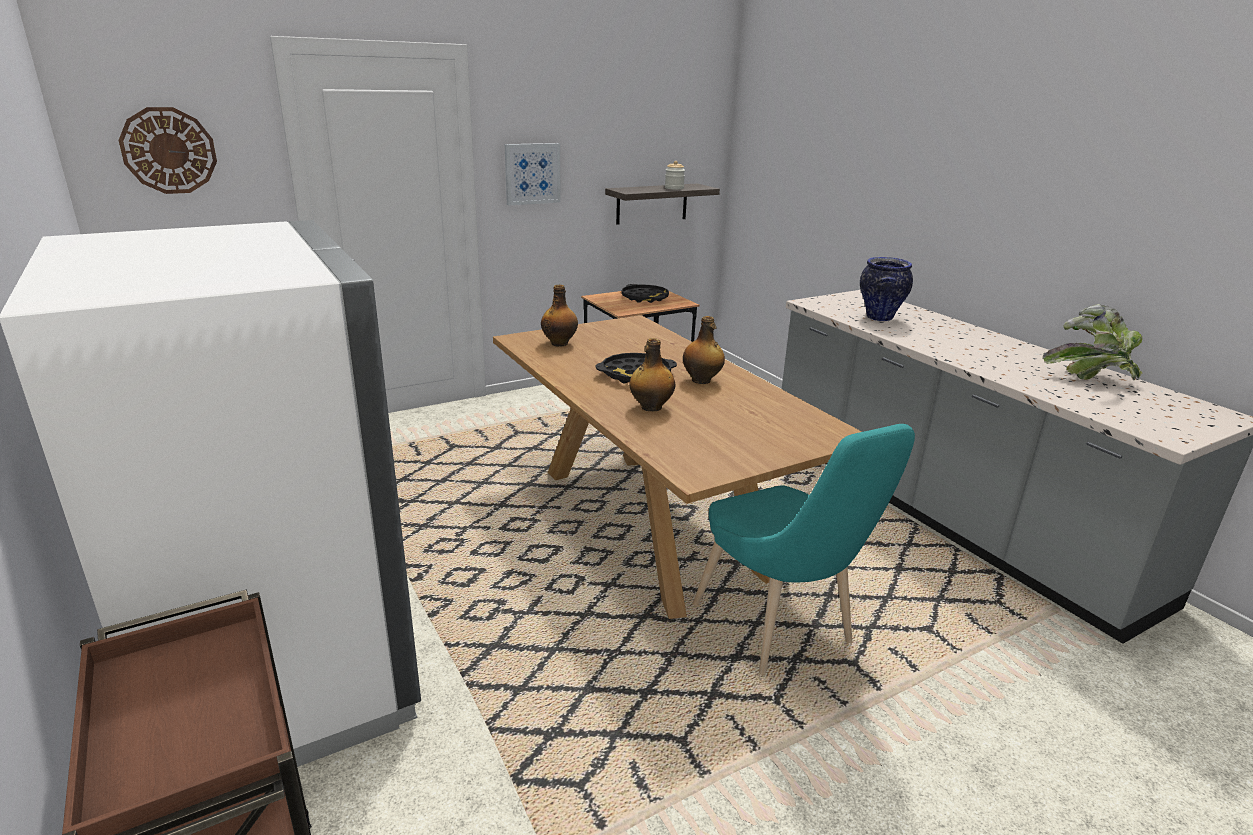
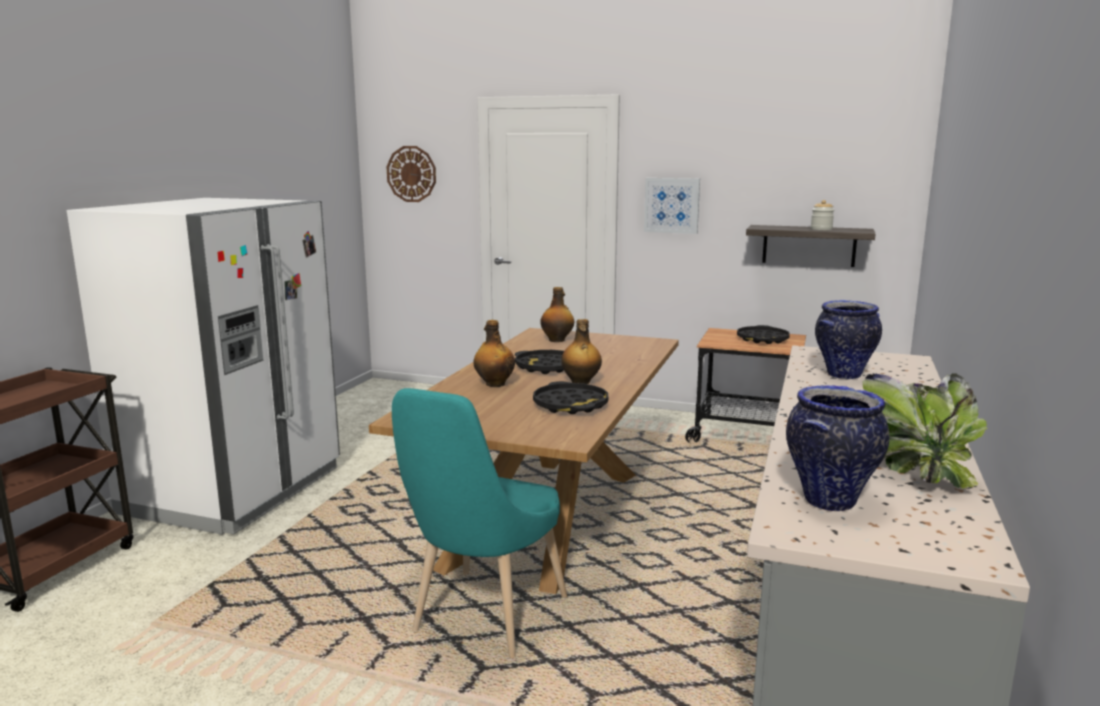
camera: 50 degrees right, 10 degrees down
none -> black tray [533,381,608,414]
none -> vase [786,385,889,511]

